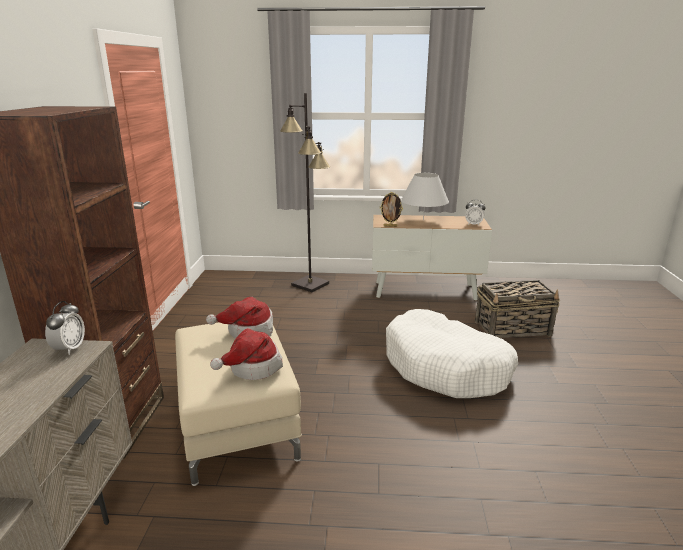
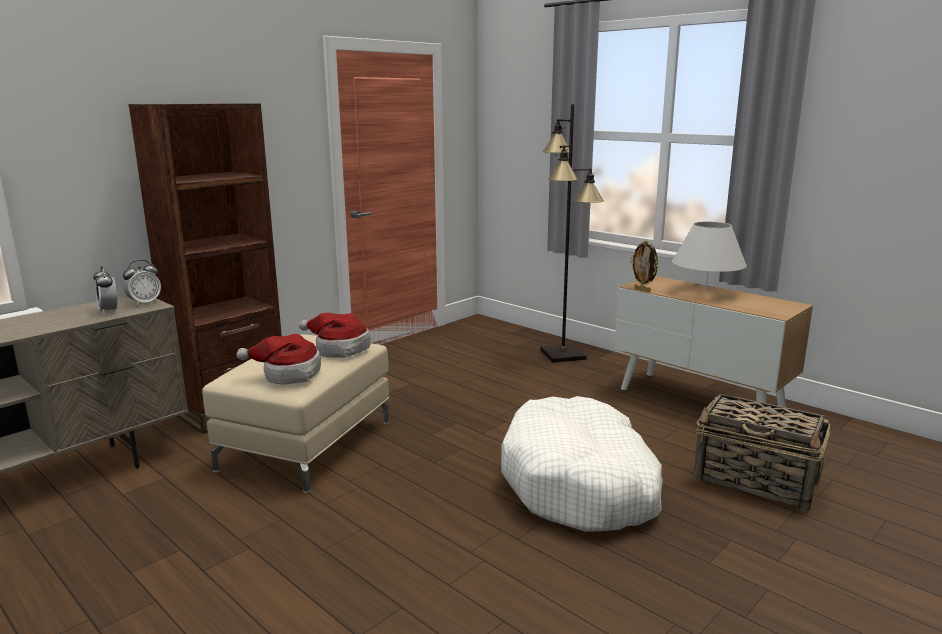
camera: 40 degrees right, 5 degrees down
alarm clock [465,200,486,225] -> alarm clock moved to [93,266,117,315]

